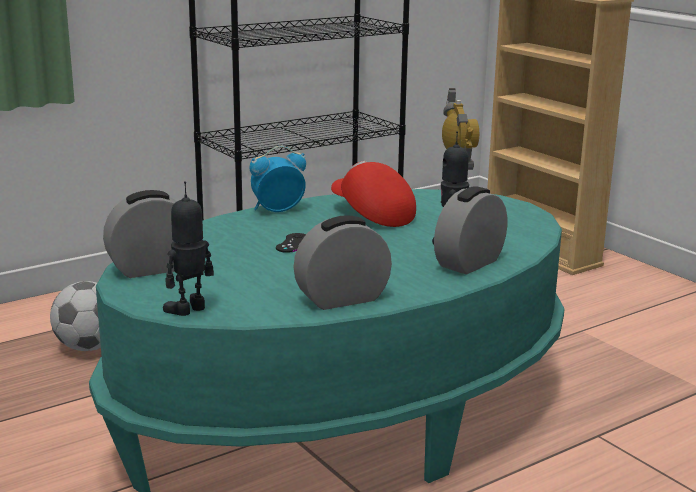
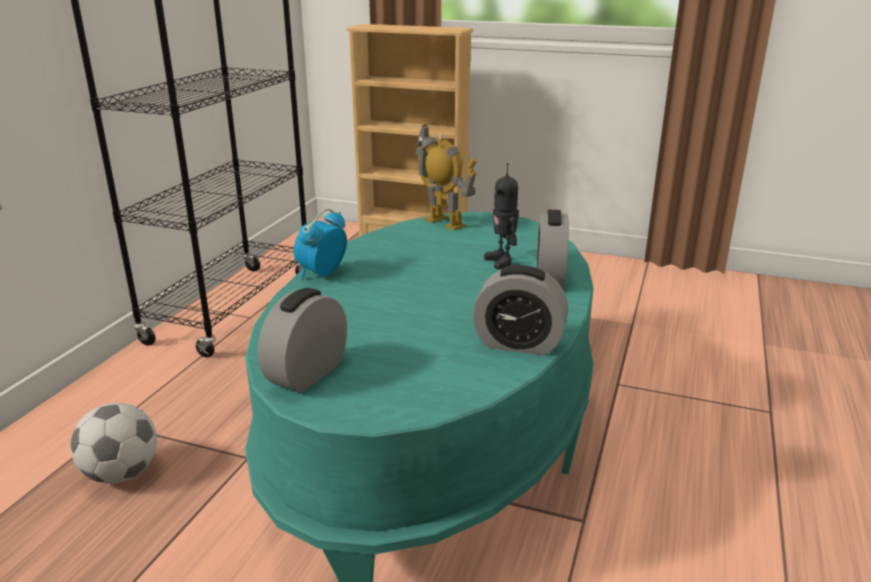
camera: 35 degrees left, 5 degrees up
toy robot [163,181,214,316] -> none
black game controller [276,233,306,253] -> none
alarm clock [293,215,392,310] -> alarm clock turned 105 degrees counterclockwise [473,265,568,356]
red cap [331,161,416,227] -> none

